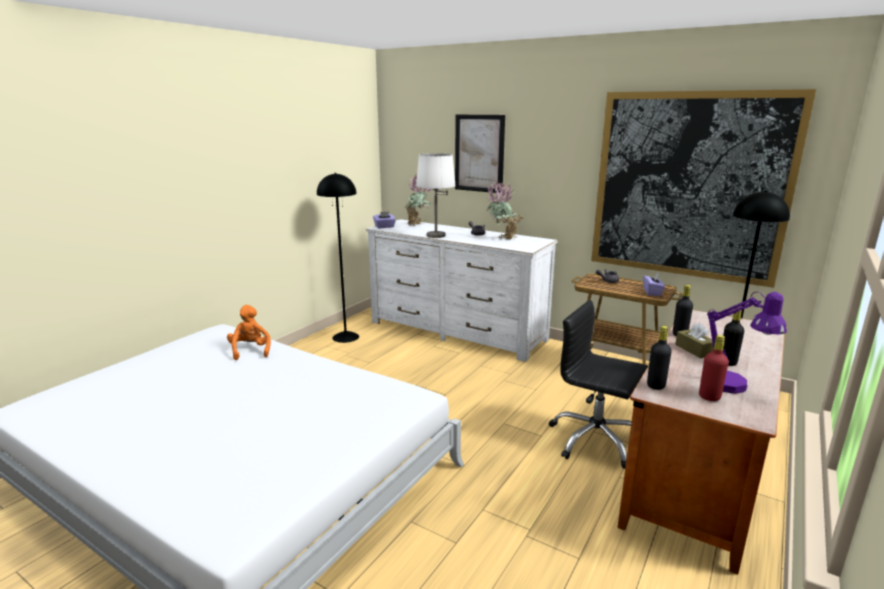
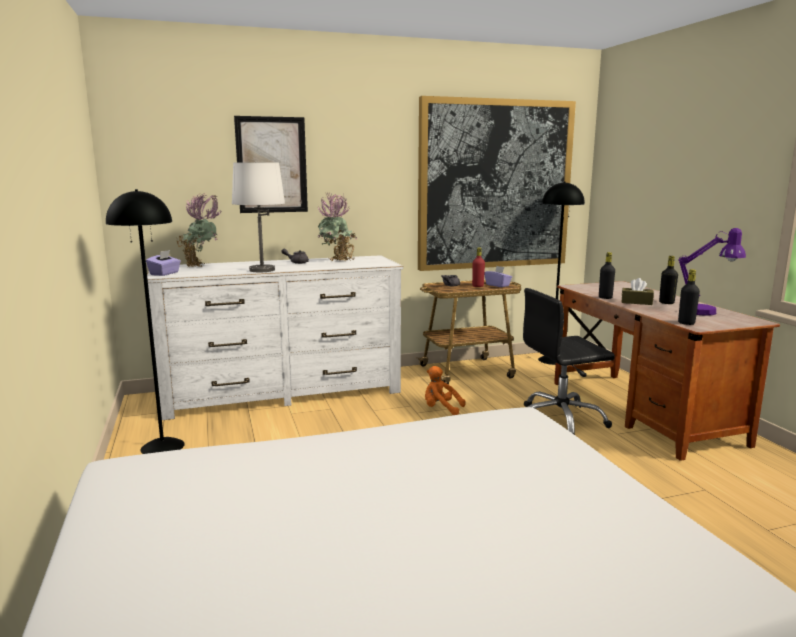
camera: 50 degrees left, 5 degrees down
orange plush toy [227,305,271,360] -> orange plush toy moved to [425,366,466,415]
red bottle [699,335,729,401] -> red bottle moved to [472,247,485,287]

